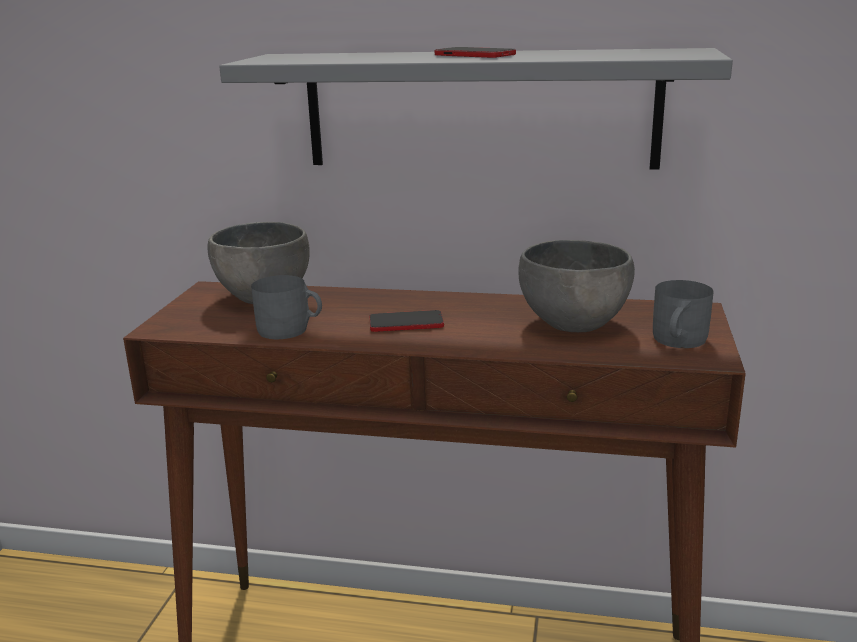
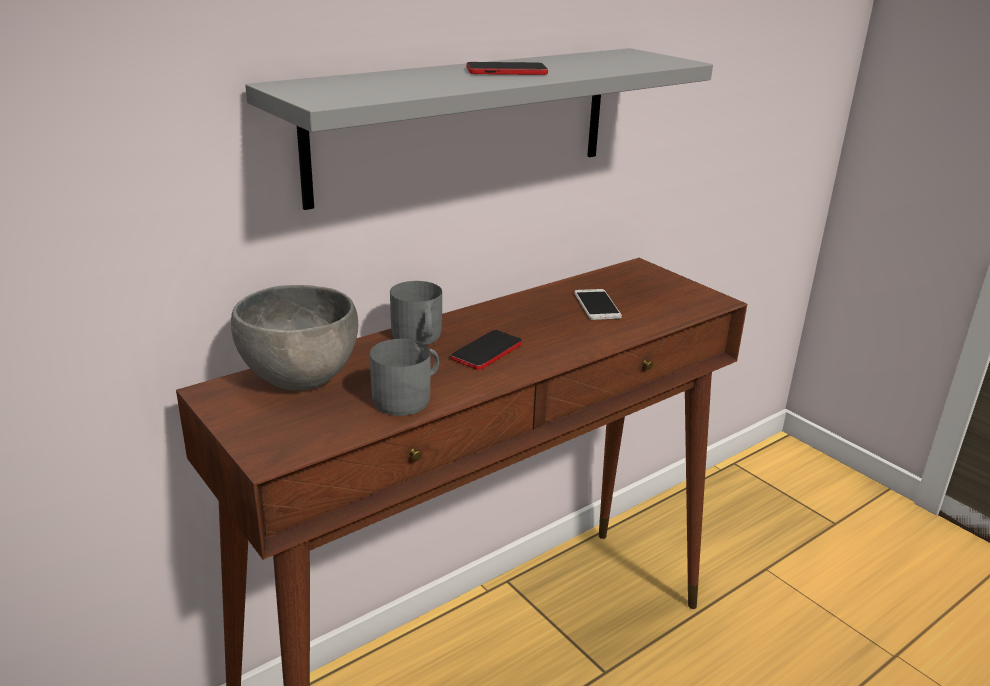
camera: 50 degrees left, 5 degrees up
grey bowl [519,240,635,332] -> phone [574,289,622,320]
grey mug [653,280,714,348] -> grey mug moved to [390,281,442,345]

